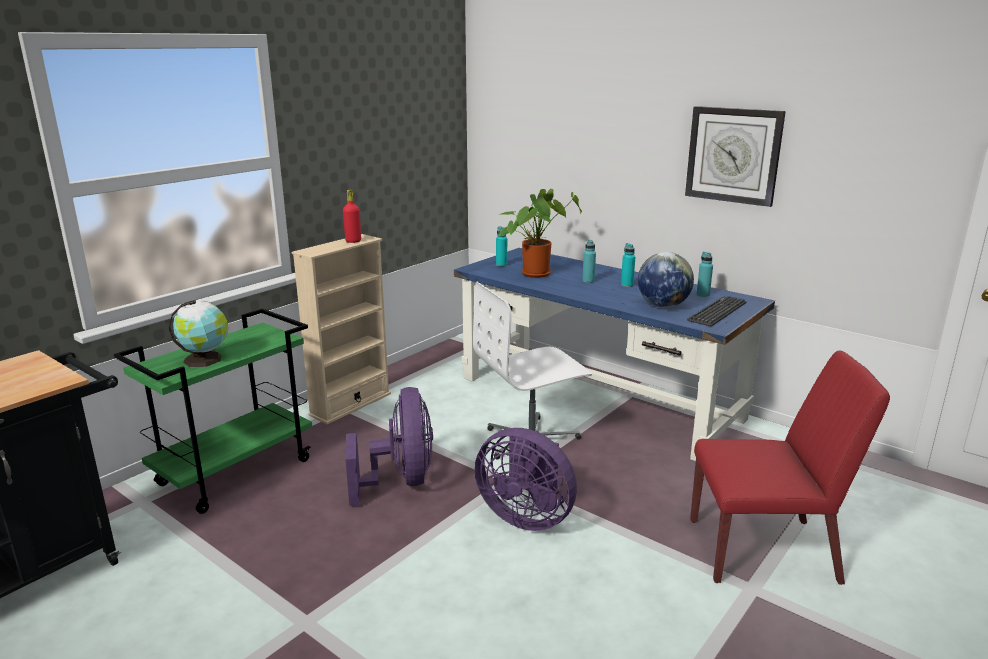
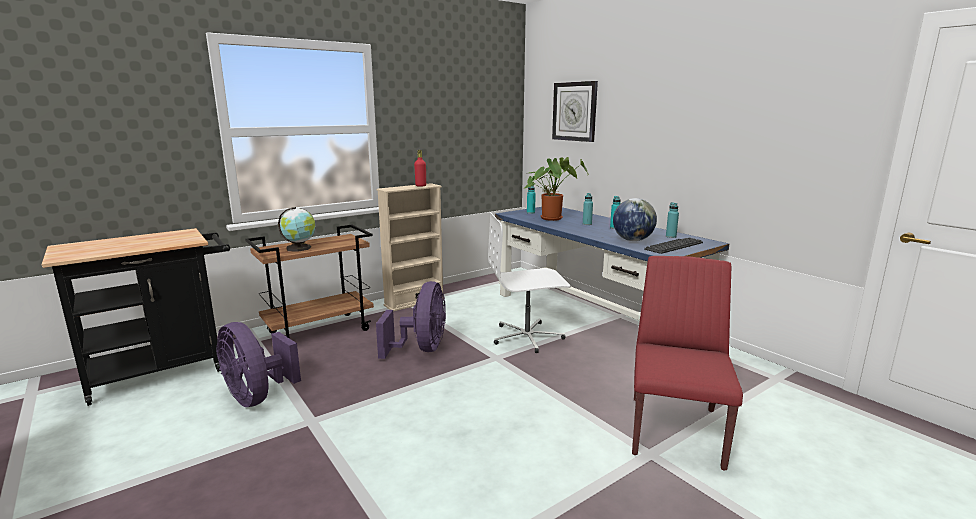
camera: 15 degrees right, 5 degrees down
green cart [114,309,312,514] -> brown cart [245,225,374,339]
purple fan [474,428,577,531] -> purple fan moved to [216,322,301,407]
wall clock [685,106,786,207] -> wall clock moved to [552,81,598,142]
red chair [690,350,890,585] -> red chair turned 90 degrees counterclockwise [632,256,743,471]

